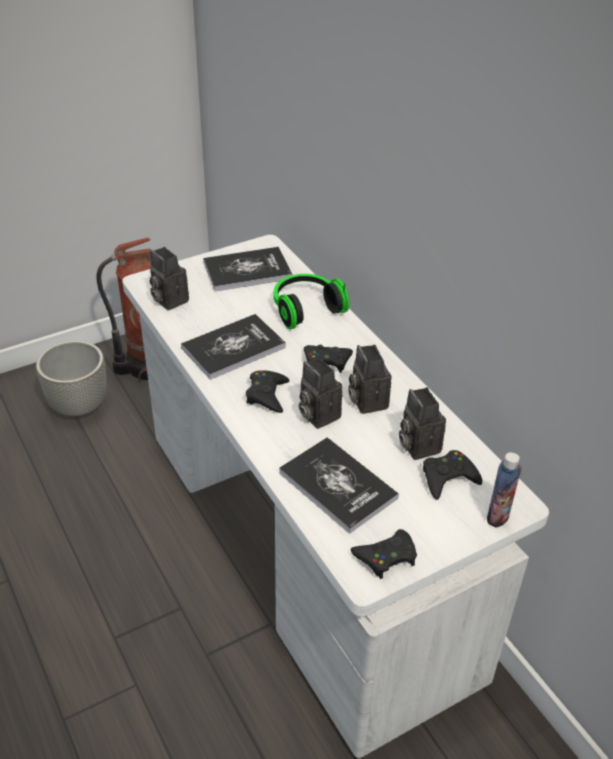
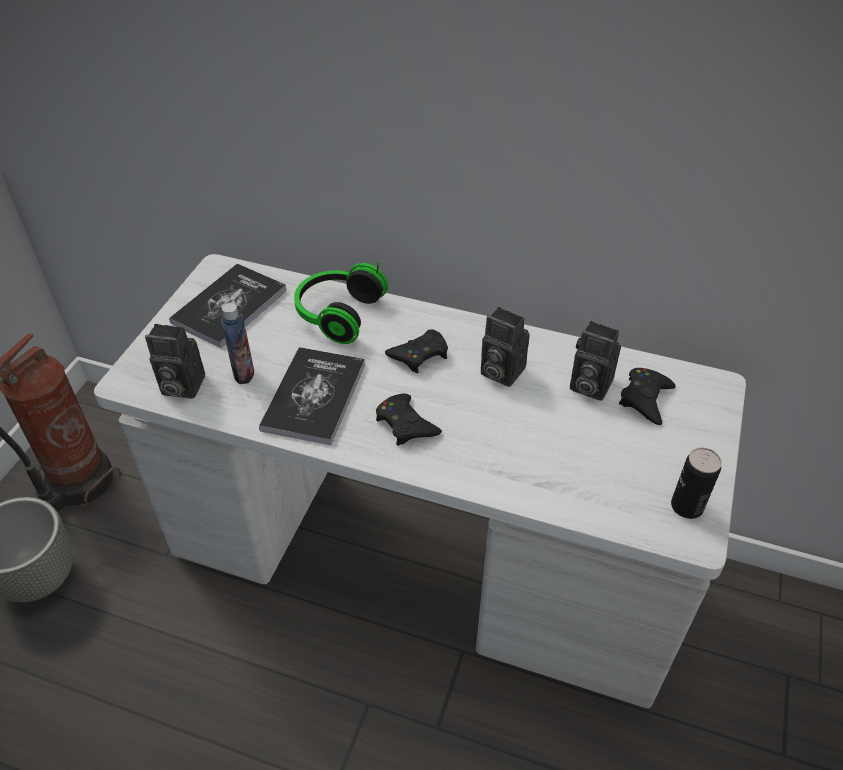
camera: 40 degrees left, 5 degrees up
book [279,437,399,534] -> none
camera [299,357,342,429] -> none
black game controller [351,529,417,579] -> can [671,447,722,519]
bottle [487,452,521,528] -> bottle moved to [221,303,254,384]

